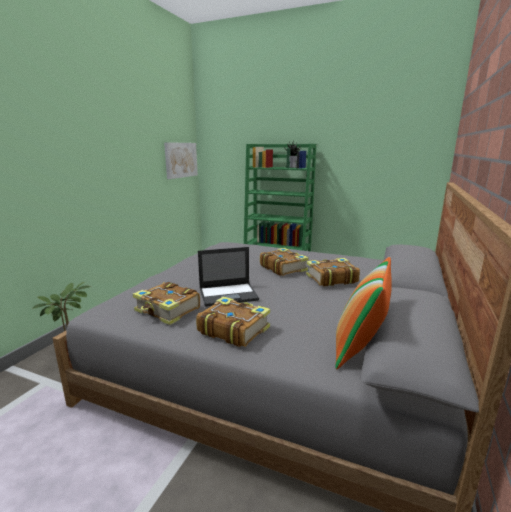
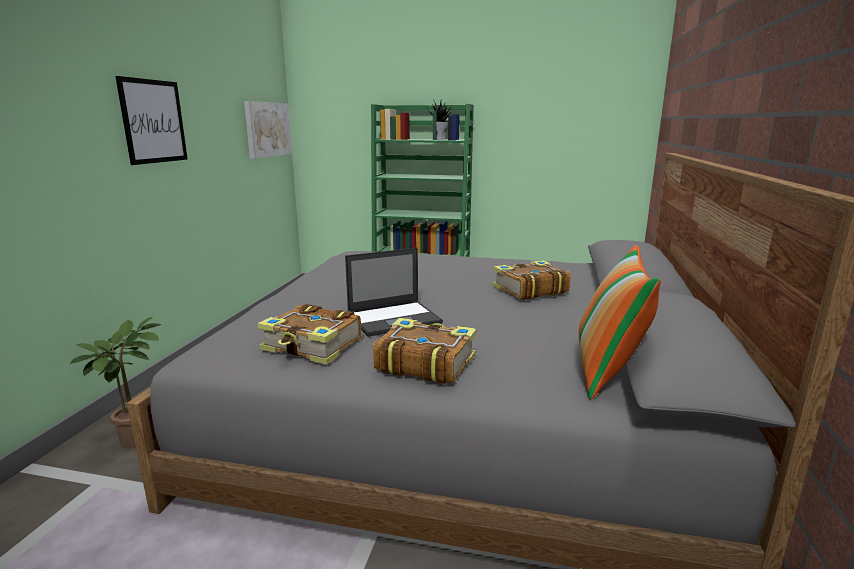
camera: 10 degrees left, 0 degrees up
book [260,248,309,276] -> none
none -> picture [115,76,188,165]

